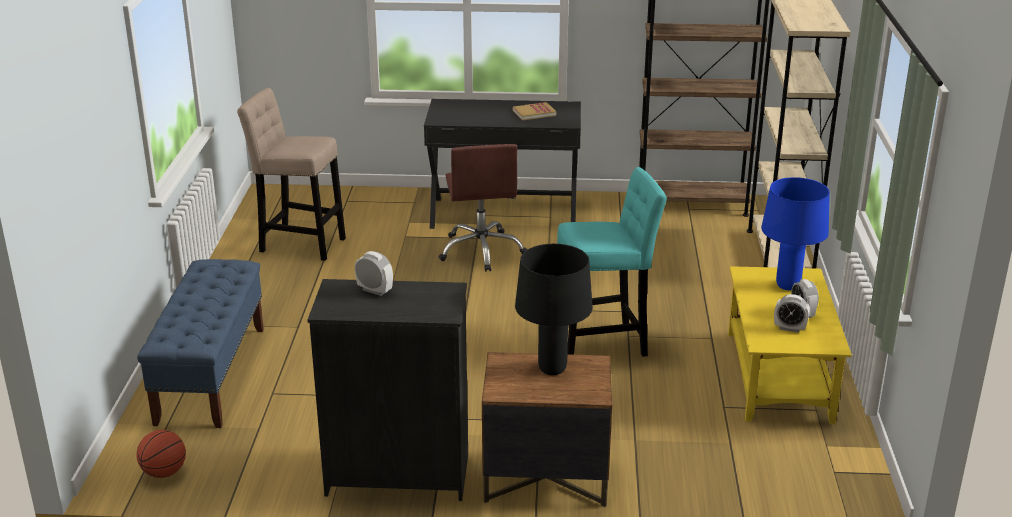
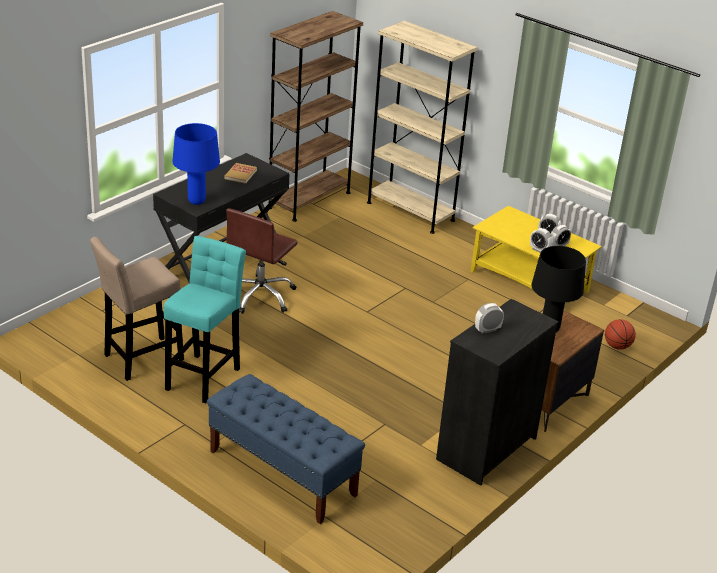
camera: 55 degrees left, 5 degrees up
basketball [136,430,186,478] -> basketball moved to [605,319,636,350]
brown office chair [439,144,527,272] -> brown office chair turned 90 degrees clockwise [226,208,298,314]
turquoise stool [557,167,667,357] -> turquoise stool moved to [163,236,246,403]
blue table lamp [761,177,830,290] -> blue table lamp moved to [172,123,220,205]
none -> alarm clock [530,228,553,253]

